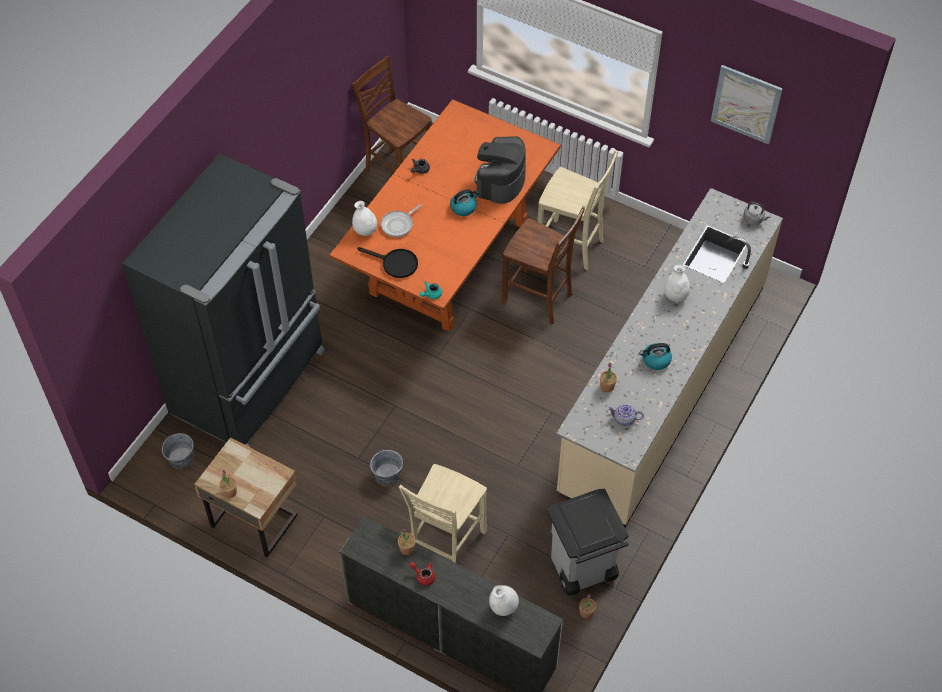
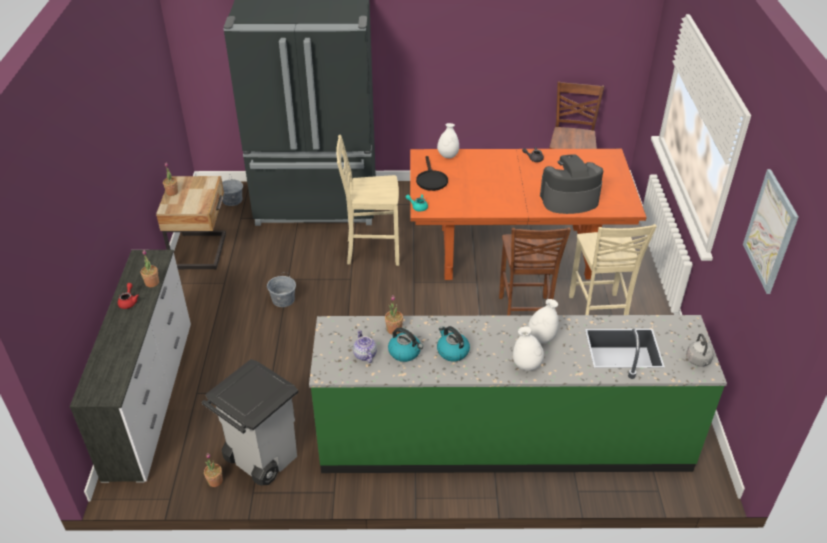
camera: 60 degrees right, 15 degrees down
frying pan [381,204,422,237] -> none
beige chair [399,464,487,563] -> beige chair moved to [336,135,399,266]
kettle [450,189,479,216] -> kettle moved to [388,328,423,362]
white vase [489,585,519,616] -> white vase moved to [513,326,544,371]
beige counter [556,188,783,527] -> green counter [309,315,727,473]

